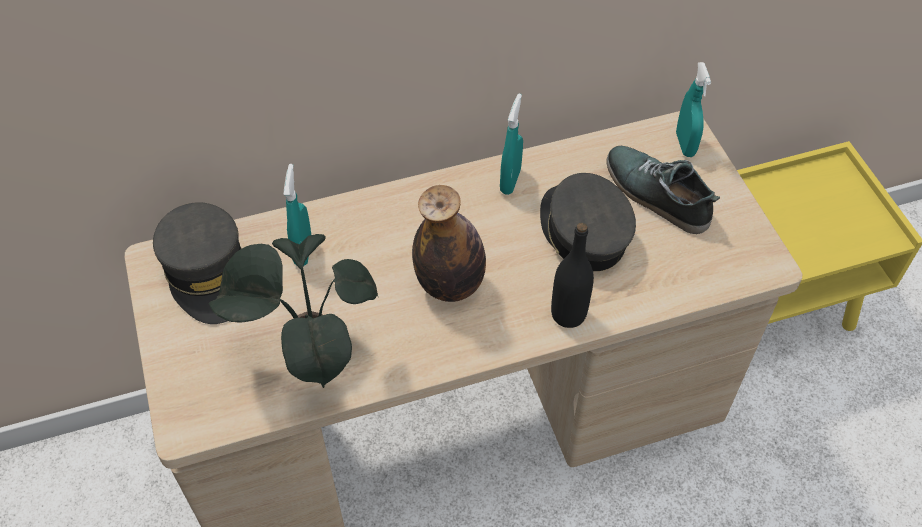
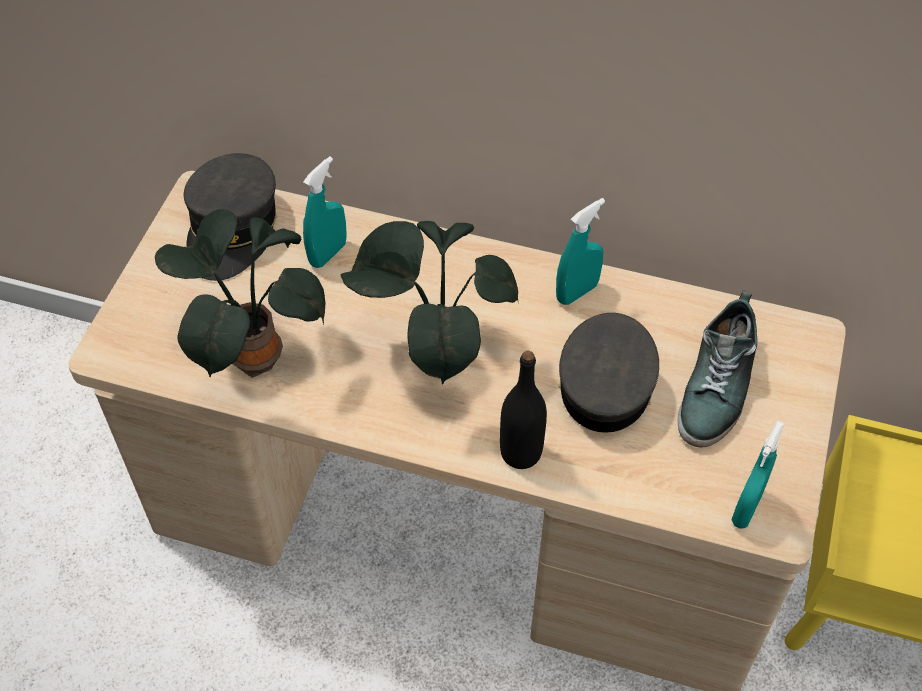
camera: 35 degrees right, 0 degrees up
bottle [412,185,486,302] -> potted plant [340,221,518,384]
shoe [606,146,720,234] -> shoe turned 150 degrees counterclockwise [677,290,758,448]
turquoise spray bottle [676,62,711,157] -> turquoise spray bottle moved to [731,421,785,529]

